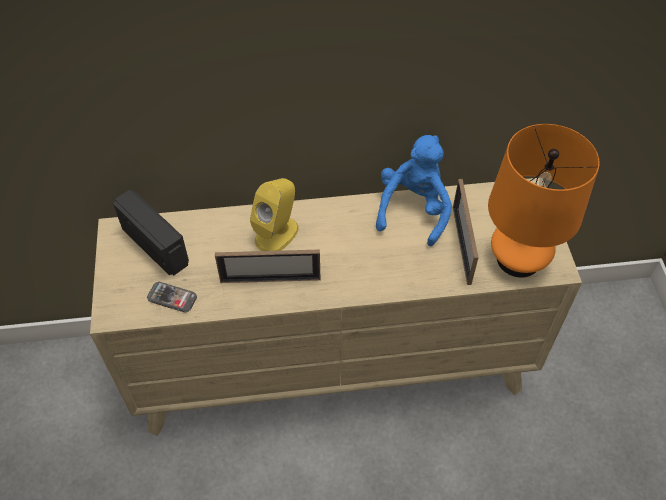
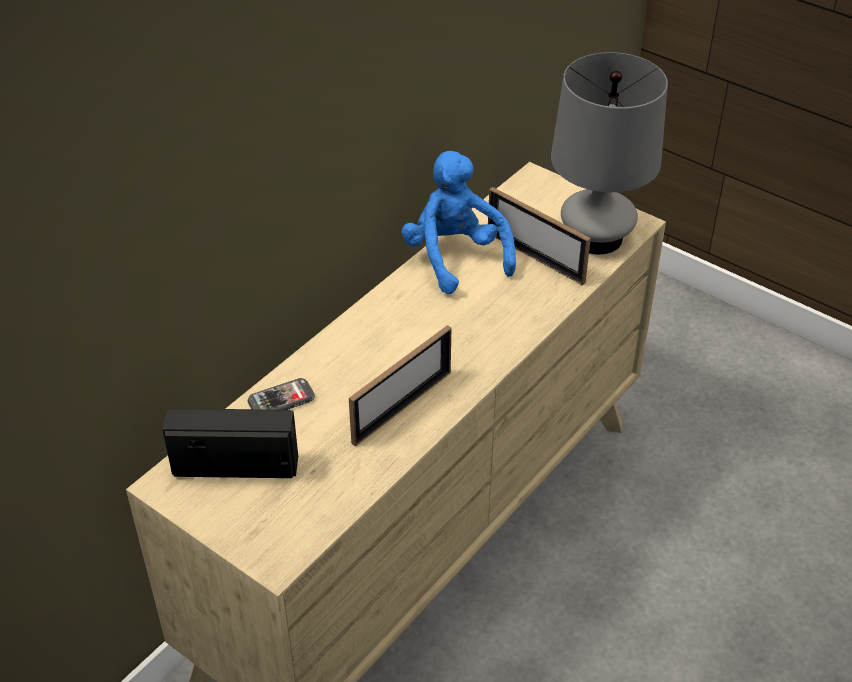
camera: 45 degrees left, 10 degrees down
phone [147,282,197,313] -> phone moved to [248,378,315,410]
yellow speaker [250,178,299,251] -> none
orange table lamp [488,124,600,278] -> grey table lamp [551,52,668,255]

